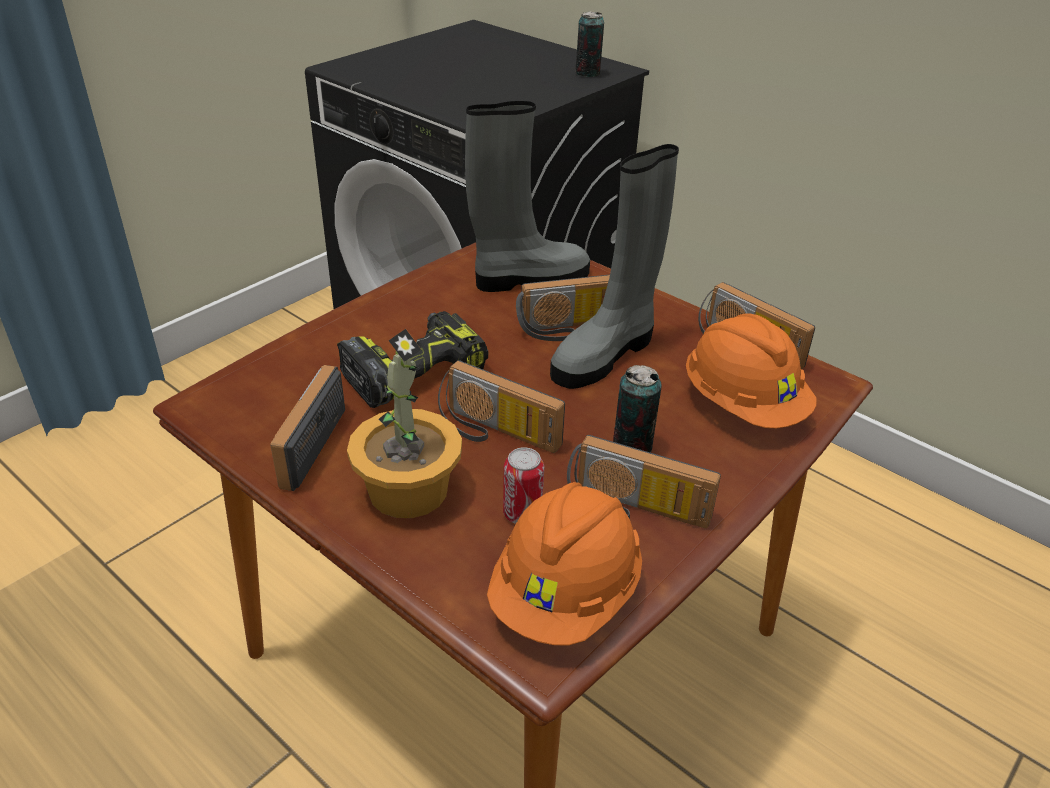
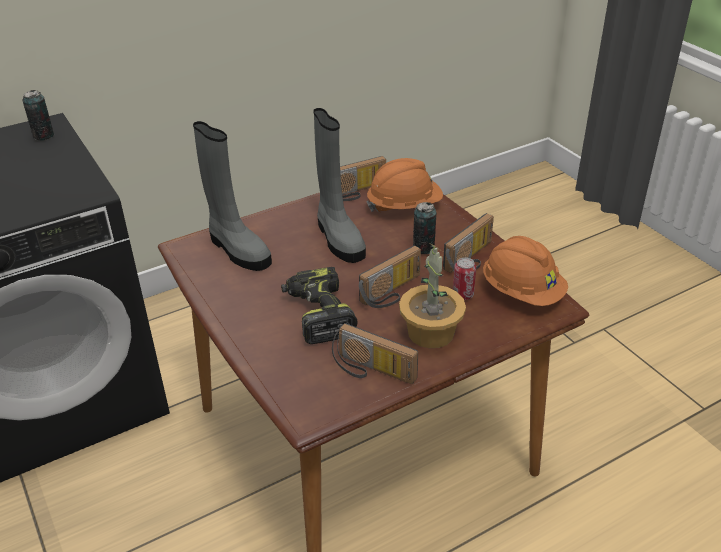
camera: 70 degrees left, 0 degrees up
grey boot [465,101,590,292] -> grey boot turned 135 degrees clockwise [193,121,272,271]
radio [516,275,610,341] -> none

